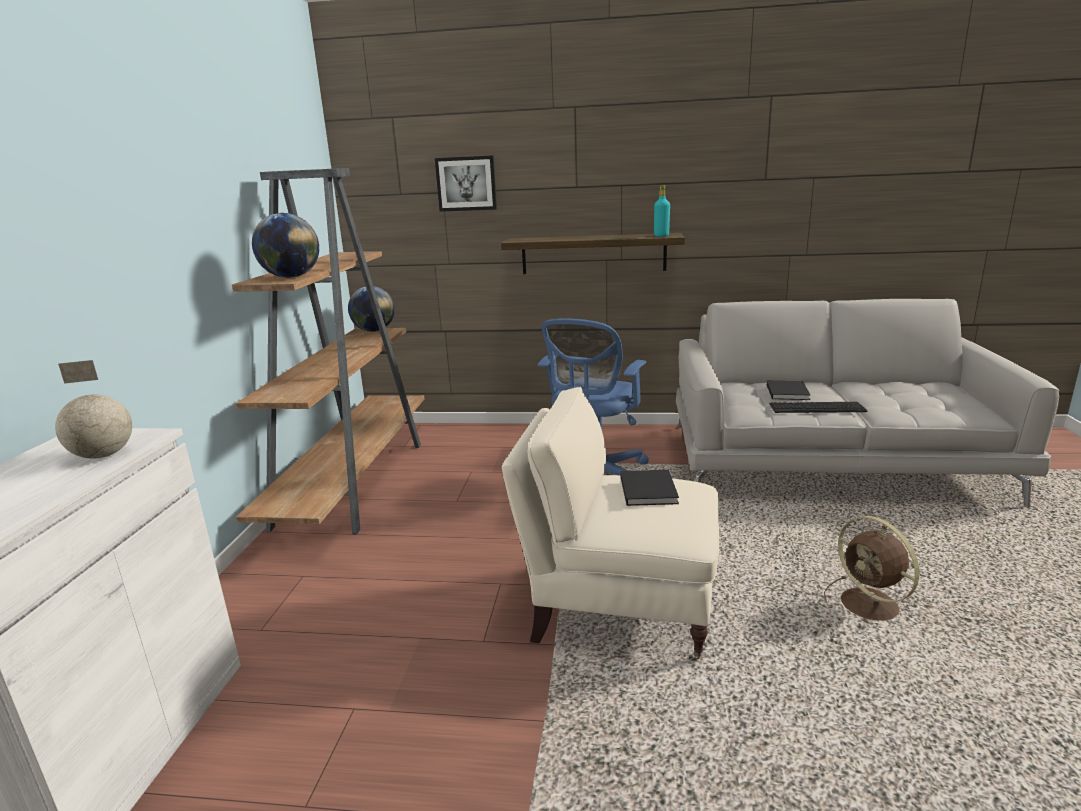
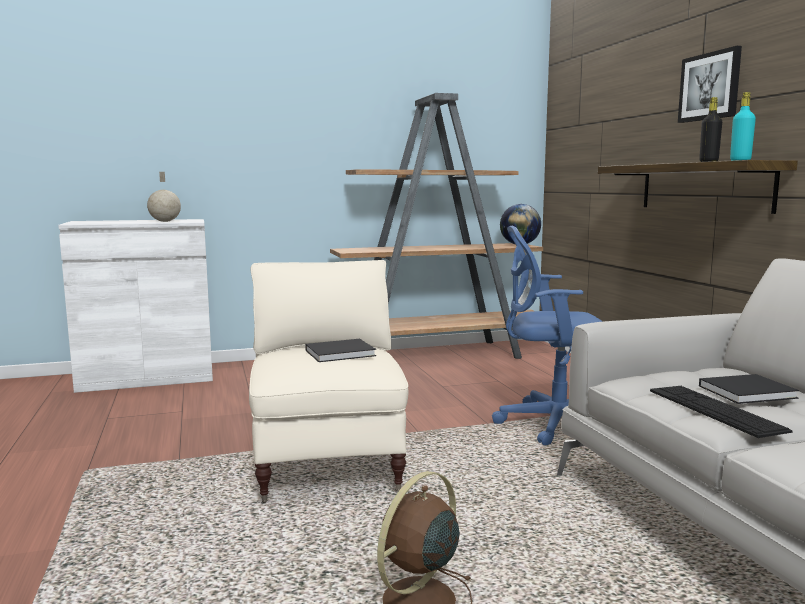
camera: 65 degrees right, 10 degrees down
globe [252,213,319,278] -> none
picture [435,156,497,212] -> picture moved to [678,46,742,123]
none -> black bottle [699,97,722,162]

